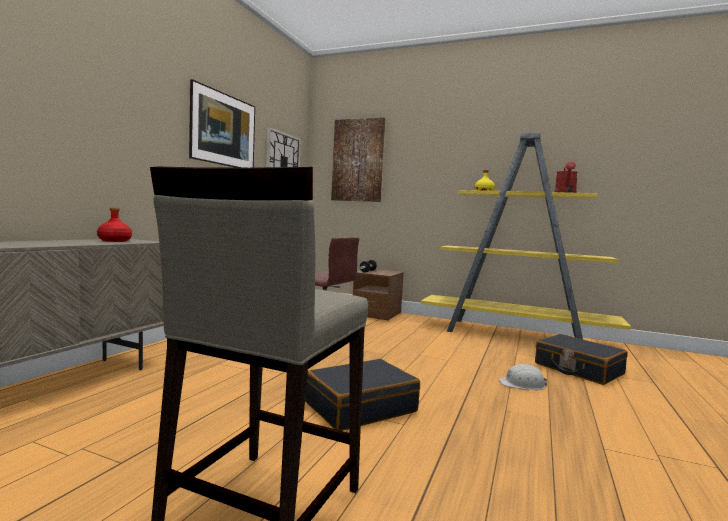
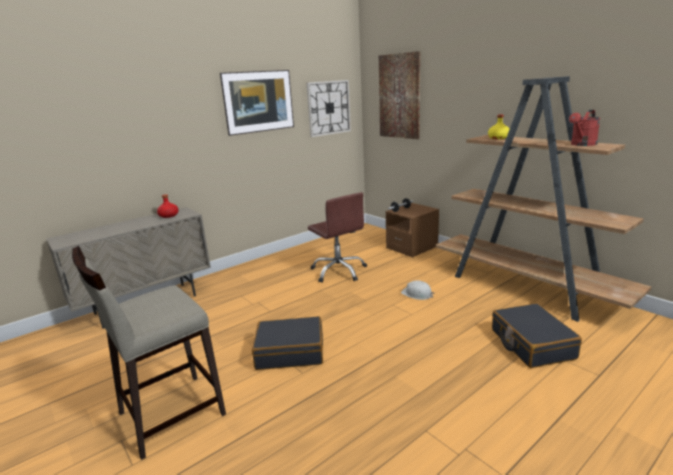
camera: 30 degrees right, 15 degrees up
yellow bookcase [421,133,631,339] -> brown bookcase [436,76,652,322]
white hard hat [498,364,547,390] -> white hard hat moved to [401,280,434,300]

